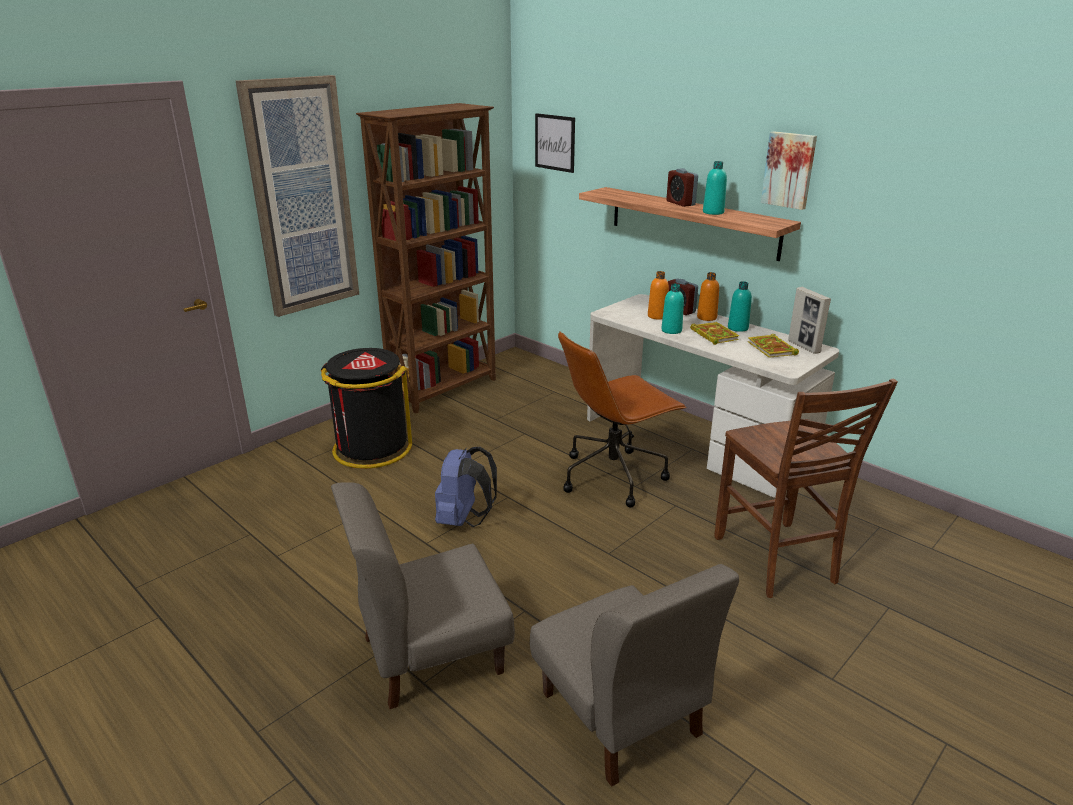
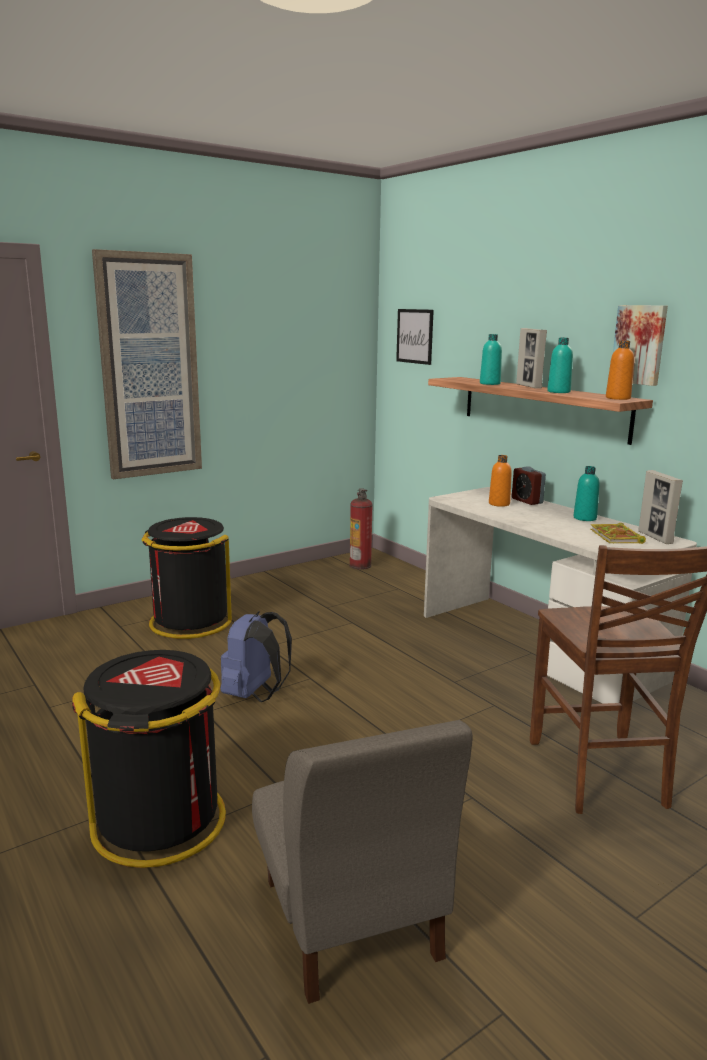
camera: 10 degrees right, 10 degrees down
grey chair [331,482,515,709] -> black trash can [72,650,226,868]
brown bookcase [356,103,496,414] -> none
brown office chair [558,331,687,508] -> none
turquoise bottle [661,284,684,334] -> turquoise bottle moved to [480,334,502,385]
alarm clock [666,168,698,207] -> picture frame [516,328,547,389]
book [690,322,739,345] -> none
orange bottle [697,272,719,321] -> orange bottle moved to [606,340,634,400]
none -> fire extinguisher [349,488,373,570]

